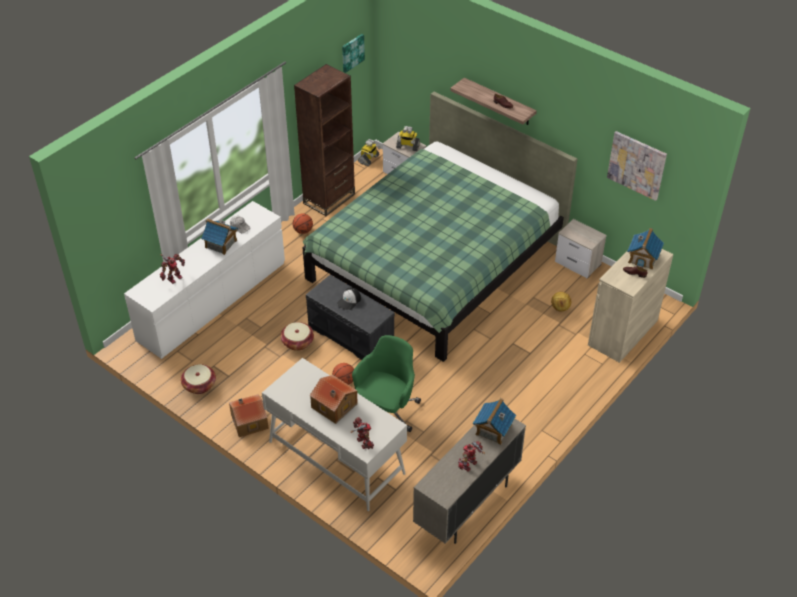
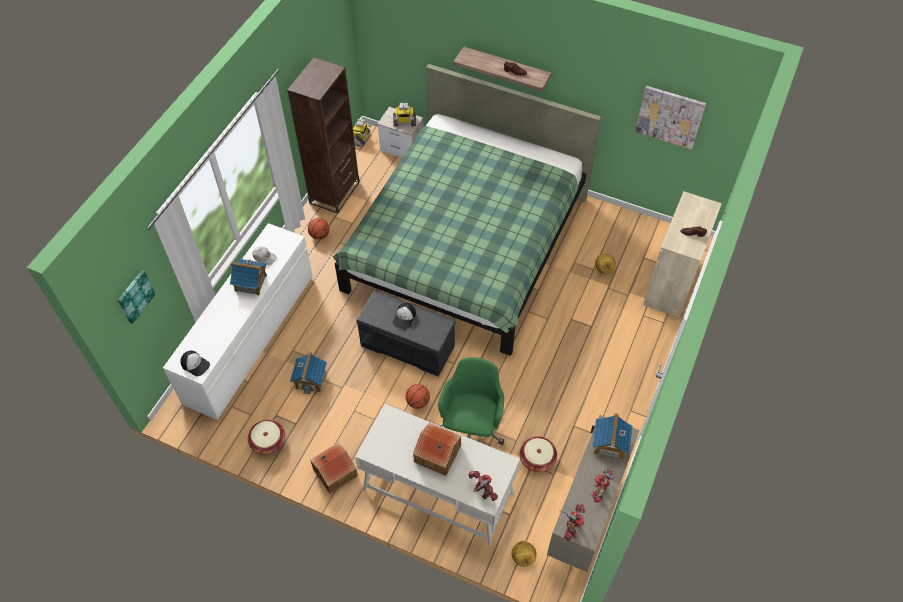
camera: 15 degrees left, 10 degrees up
toy robot [160,254,185,284] -> toy robot moved to [560,504,585,541]
basket [281,322,314,351] -> basket moved to [519,436,557,472]
picture [342,34,365,73] -> picture moved to [118,270,156,324]
nightstand [555,219,607,278] -> none
toy house [627,228,664,270] -> toy house moved to [290,352,327,394]
none -> cap [180,351,210,376]
none -> football [511,541,537,567]

